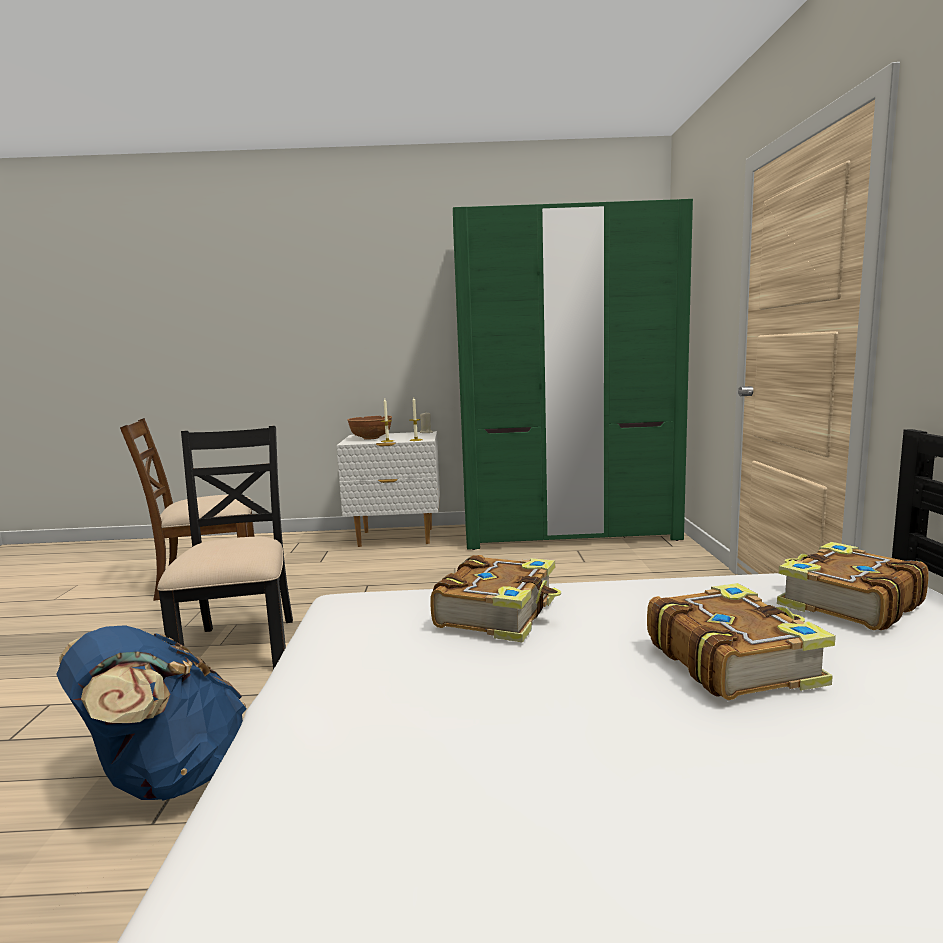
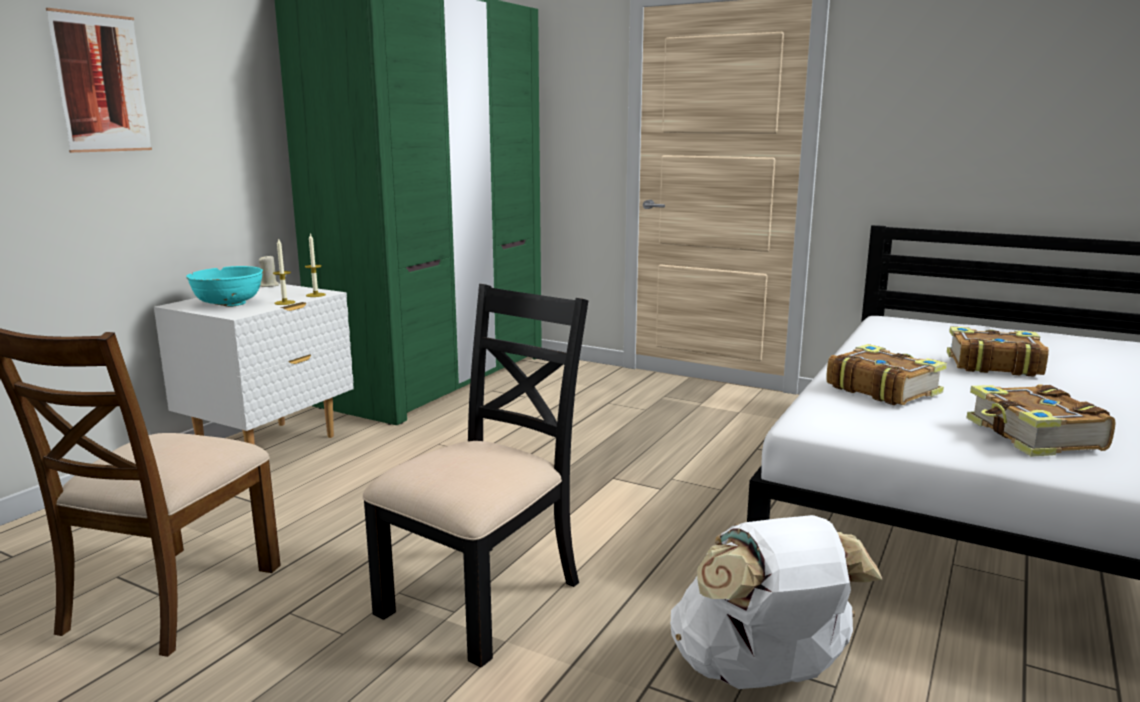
camera: 60 degrees left, 5 degrees up
blue backpack [56,625,247,801] -> white backpack [670,515,882,689]
black chair [157,426,293,670] -> black chair turned 105 degrees clockwise [362,284,588,668]
brown bowl [347,416,392,440] -> turquoise bowl [186,266,264,307]
book [777,542,929,630] -> book moved to [967,384,1116,457]
none -> picture [46,8,152,153]

